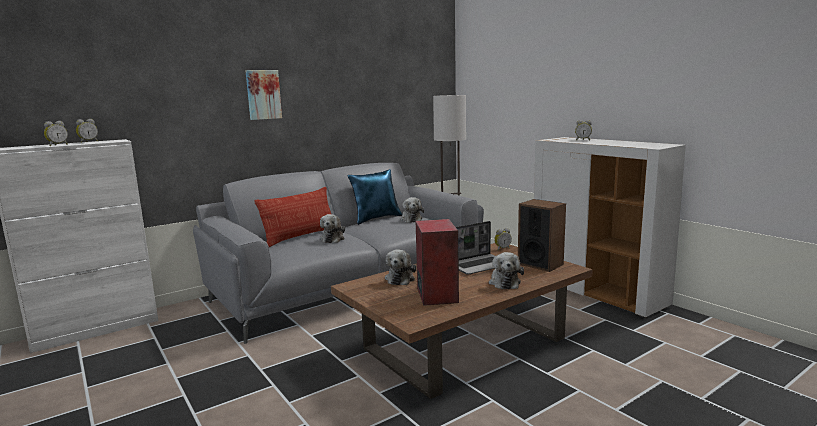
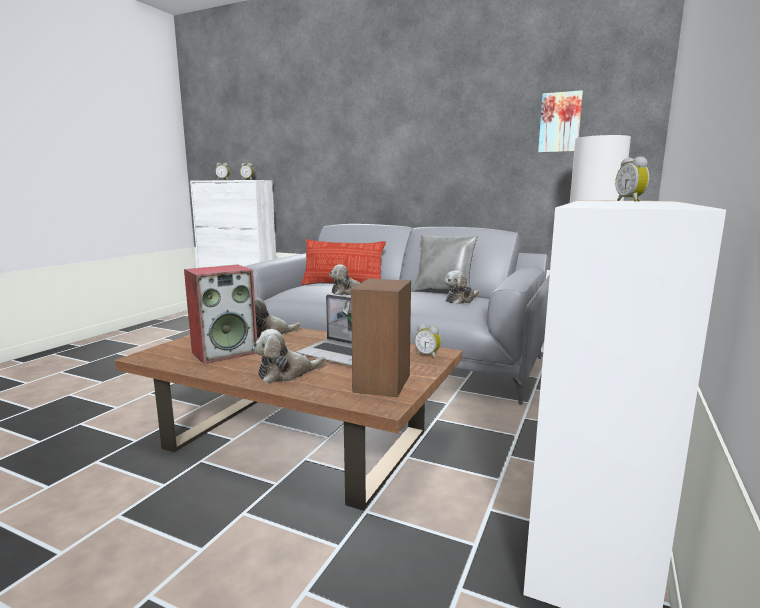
camera: 60 degrees right, 0 degrees up
picture [245,70,282,120] -> picture moved to [538,90,583,153]
blue pillow [348,169,402,225] -> grey pillow [412,234,478,291]

